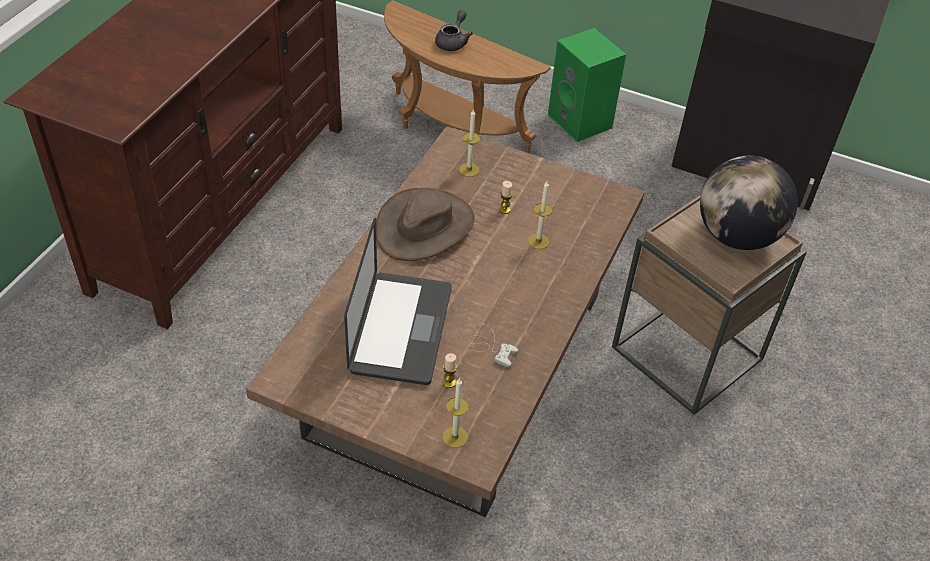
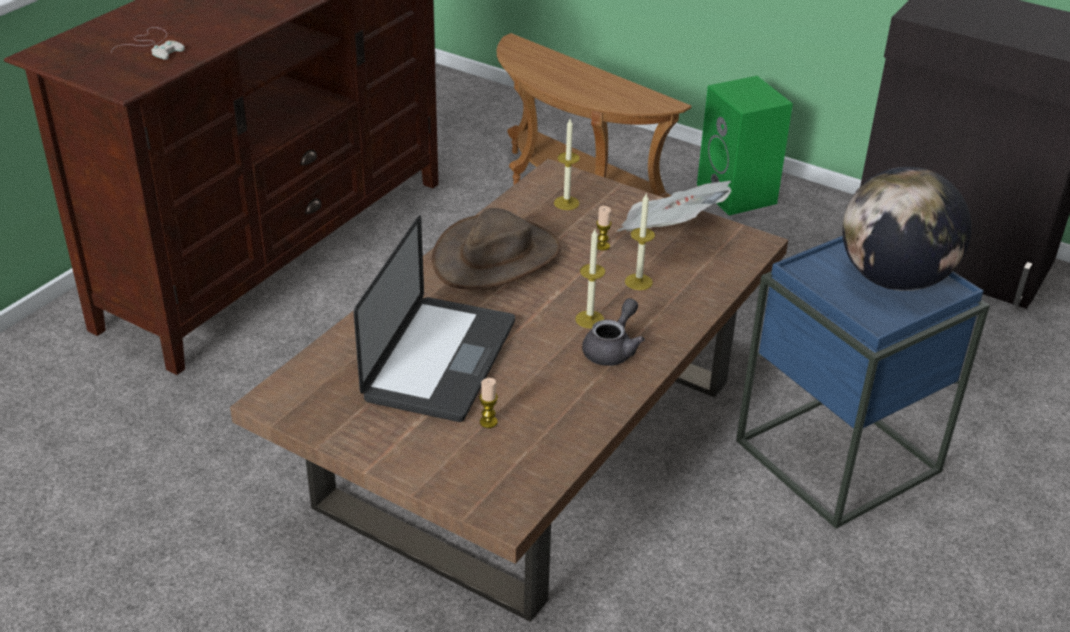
camera: 10 degrees right, 10 degrees down
grey teapot [435,10,473,51] -> grey teapot moved to [582,298,645,366]
candle [443,378,469,448] -> candle moved to [575,229,605,329]
white game controller [460,323,518,367] -> white game controller moved to [111,27,185,60]
brown side table [612,195,807,415] -> blue side table [736,236,990,529]
none -> newspaper [617,181,731,231]

